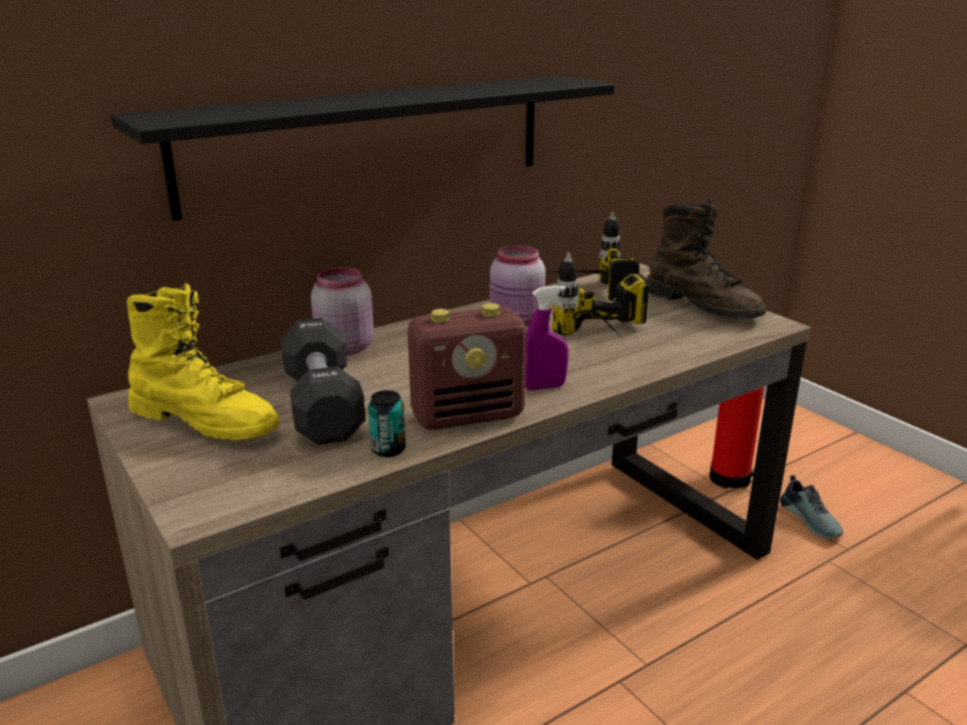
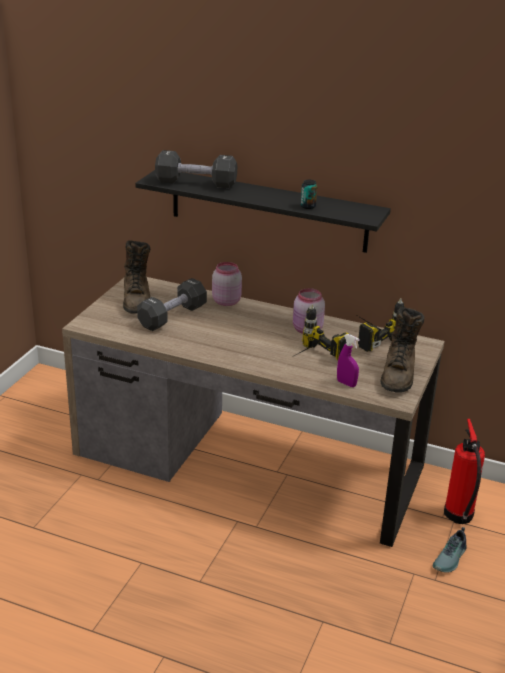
camera: 55 degrees right, 5 degrees up
yellow boot [127,283,279,440] -> brown boot [123,241,150,314]
can [368,390,406,457] -> can moved to [301,180,317,209]
radio [408,303,526,430] -> none
purple spray bottle [525,286,568,390] -> purple spray bottle moved to [337,334,359,387]
none -> black dumbbell [155,150,237,188]

